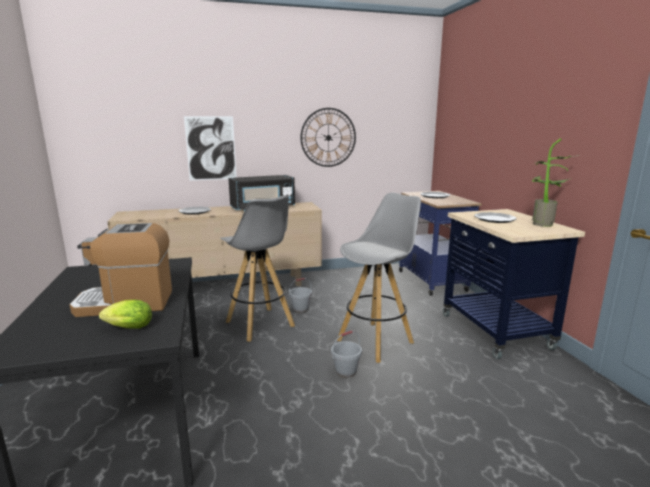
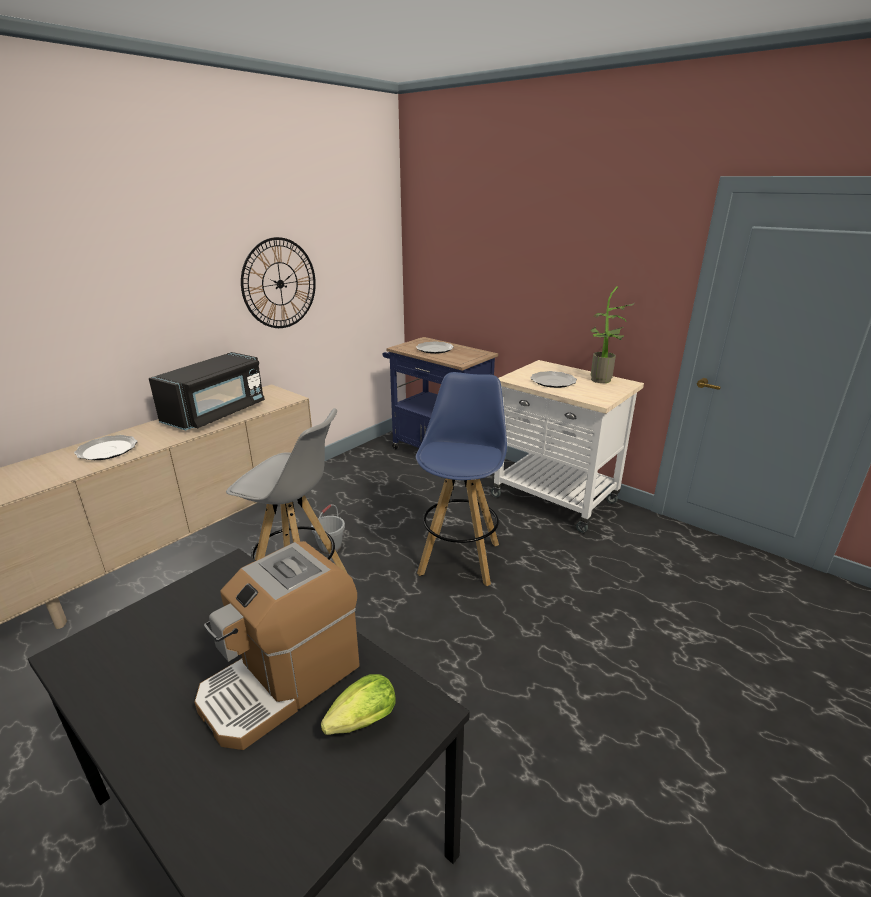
camera: 35 degrees left, 10 degrees up
picture [184,116,237,181] -> none
grey bucket [331,330,362,378] -> none
grey stool [337,193,421,363] -> blue stool [416,372,507,586]
blue cart [443,209,585,359] -> white cart [491,360,644,533]

